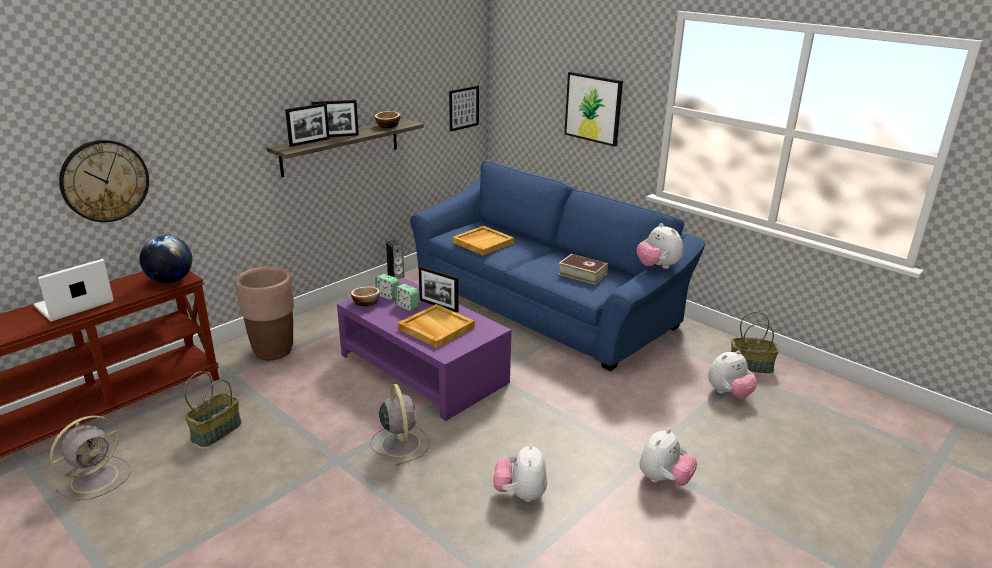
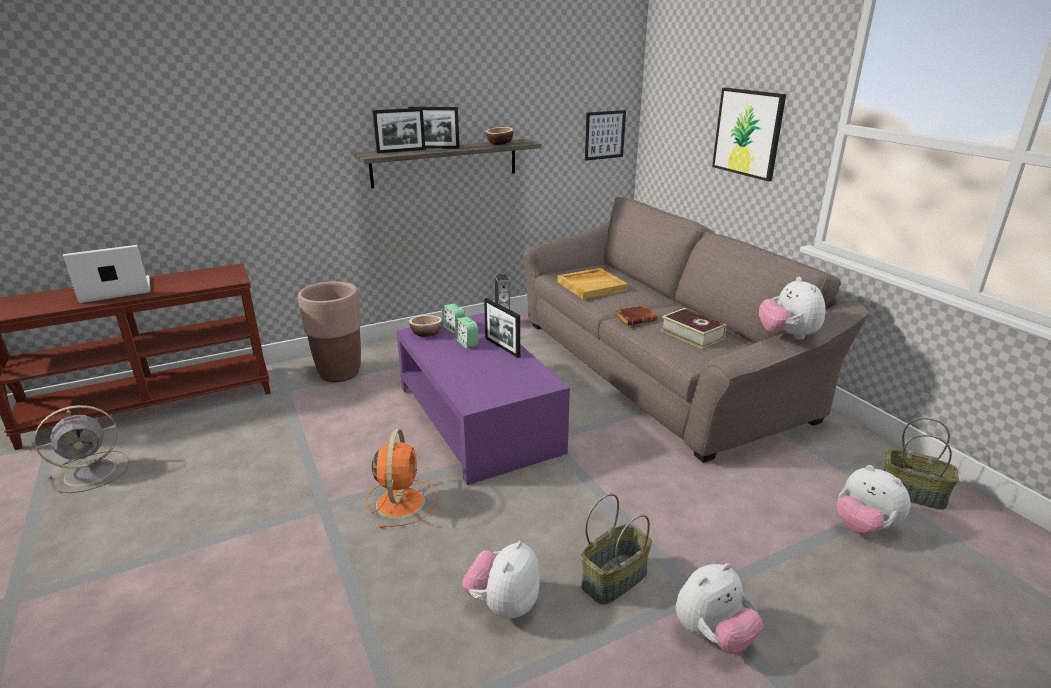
camera: 20 degrees right, 0 degrees up
wall clock [59,140,149,222] -> none
globe [140,235,192,283] -> none
basket [184,371,242,447] -> basket moved to [581,494,652,605]
grey fan [370,384,429,466] -> orange fan [366,429,435,528]
beige tray [398,304,475,348] -> none
blue sofa [410,162,706,371] -> brown sofa [523,197,869,463]
plush toy [708,350,758,399] -> plush toy turned 60 degrees clockwise [837,465,910,534]
none -> brown book [615,305,657,326]

